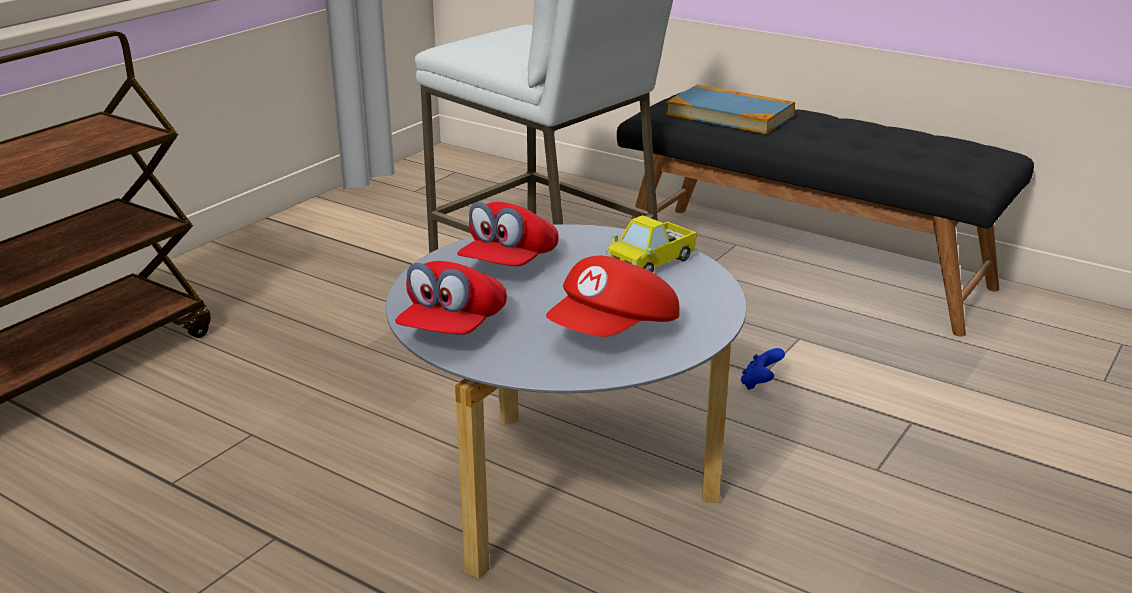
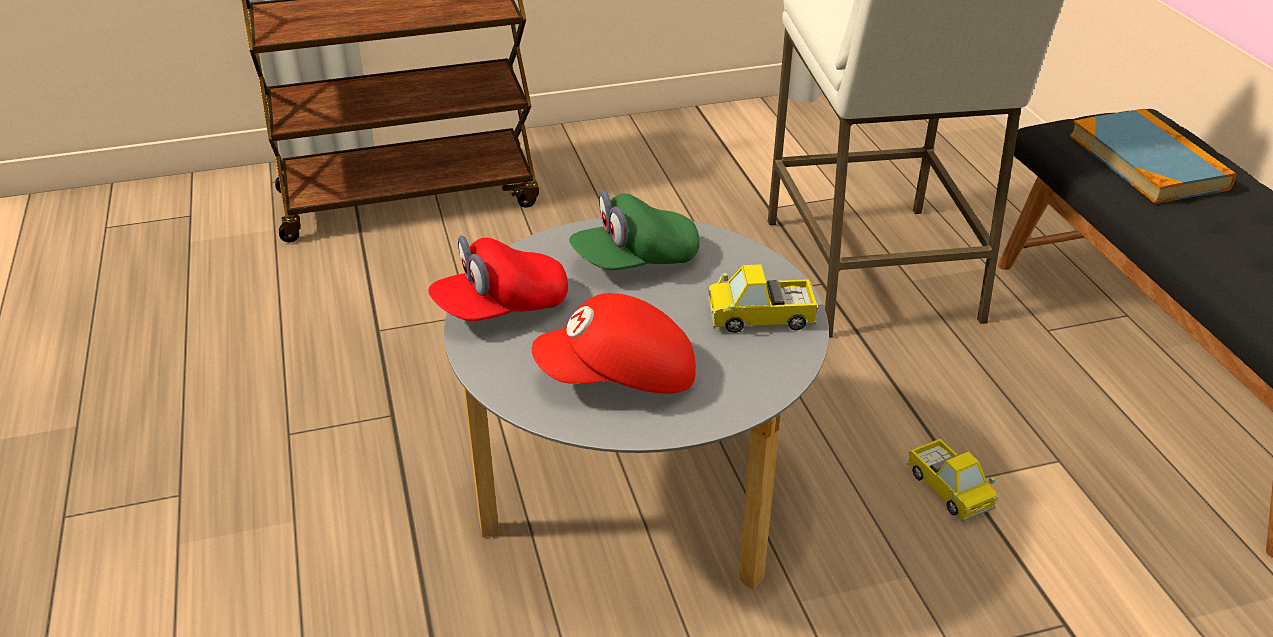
camera: 40 degrees right, 10 degrees up
red cap [457,202,559,266] -> green cap [569,190,700,270]
blue game controller [741,348,785,390] -> toy truck [907,439,999,522]

